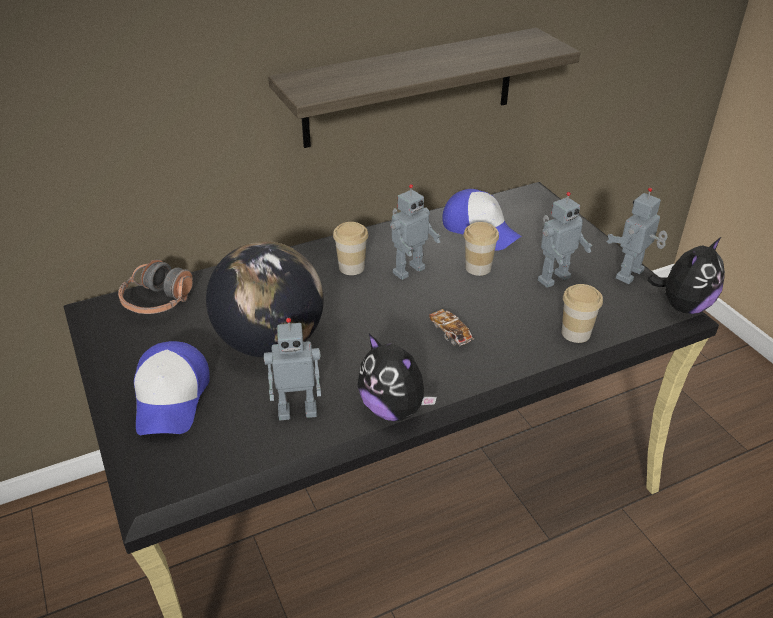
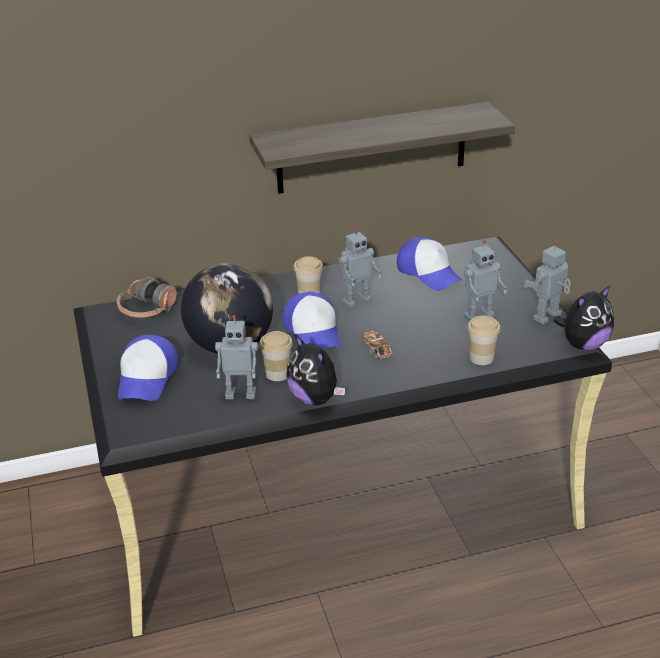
camera: 10 degrees right, 5 degrees down
cup [463,222,499,276] -> cup moved to [260,331,293,381]
none -> cap [282,292,341,349]

